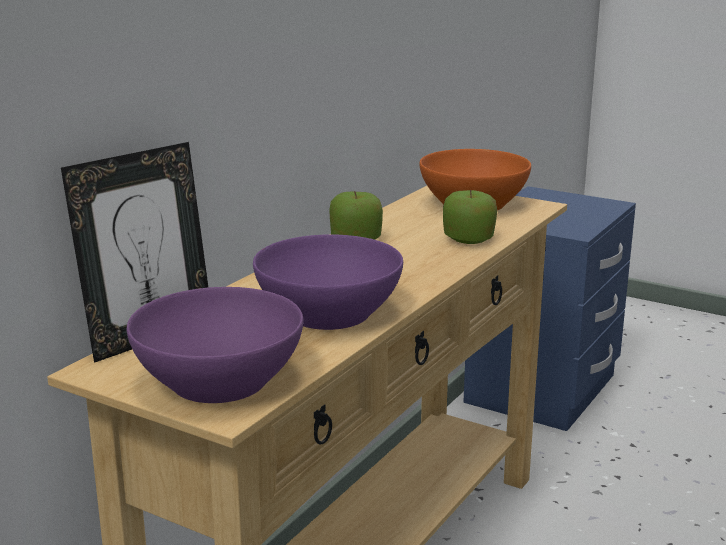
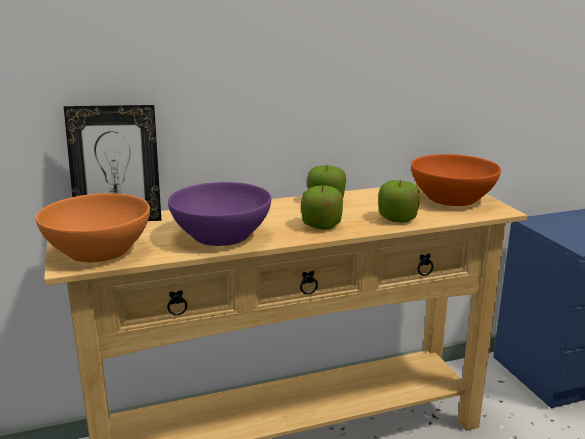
camera: 40 degrees right, 0 degrees up
purple bowl [127,287,303,403] -> orange bowl [36,193,150,262]
none -> apple [301,185,343,230]

